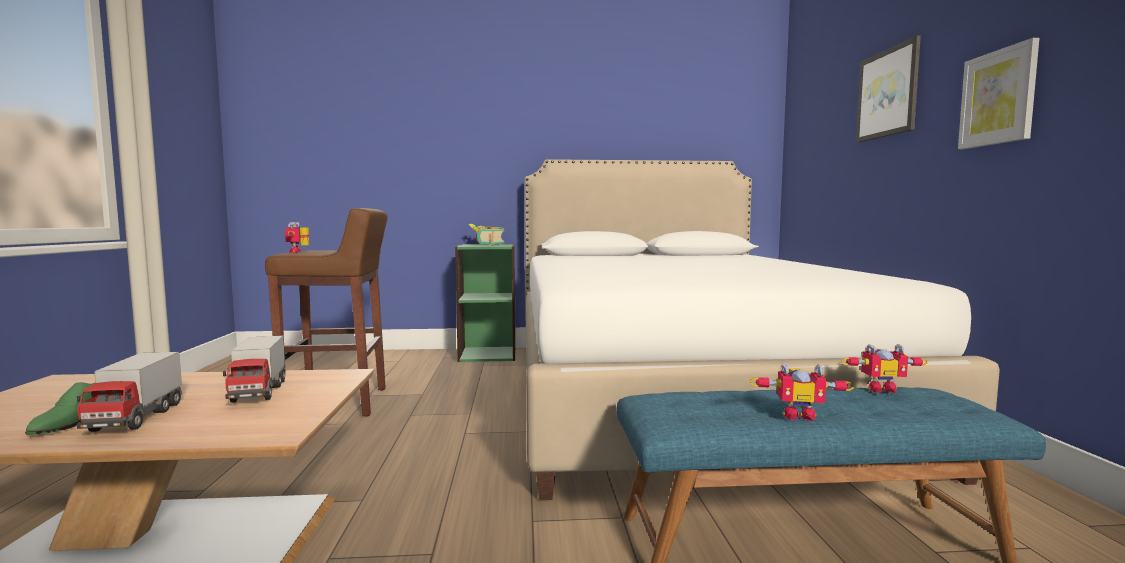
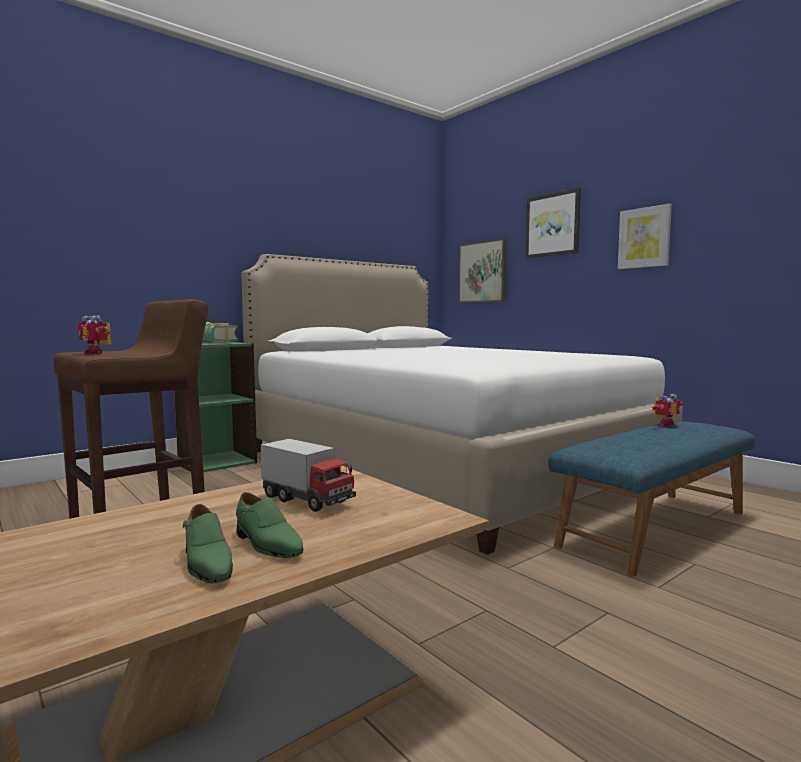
camera: 35 degrees left, 0 degrees up
toy truck [77,352,182,432] -> green shoe [236,492,304,558]
toy robot [750,363,854,421] -> none
none -> picture [459,238,507,303]

